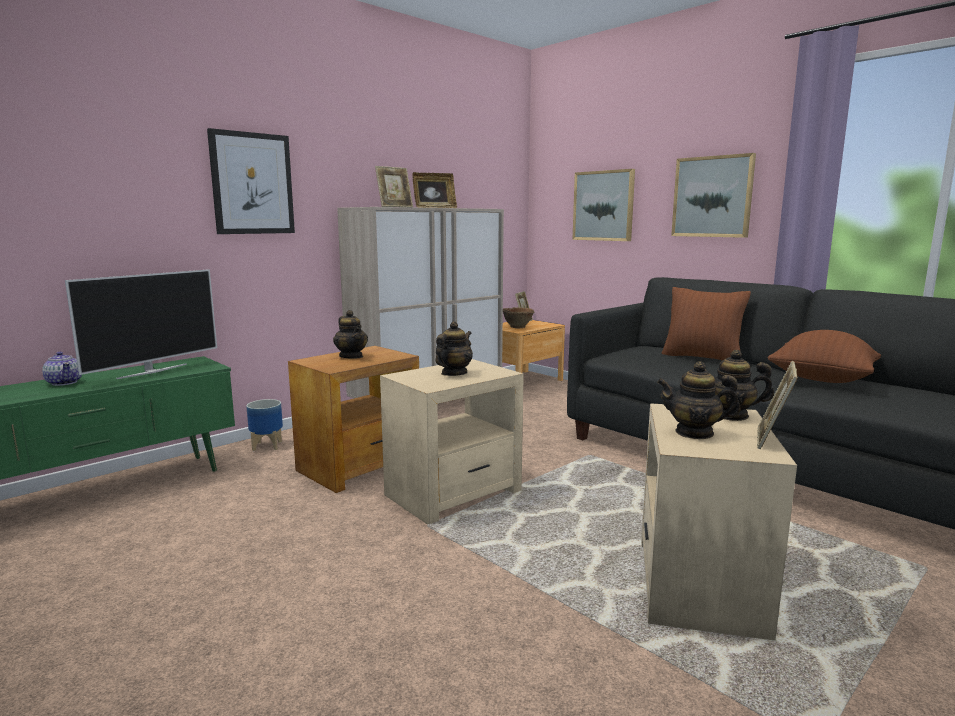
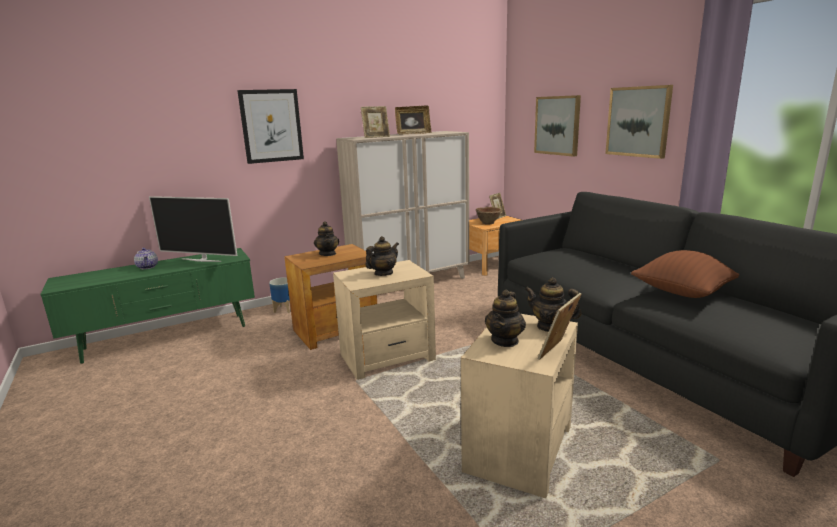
camera: 15 degrees right, 5 degrees up
television [65,269,217,379] -> television turned 60 degrees clockwise [149,196,238,262]
teapot [657,361,741,439] -> teapot turned 90 degrees counterclockwise [485,290,526,347]
brown pillow [662,287,751,361] -> none

